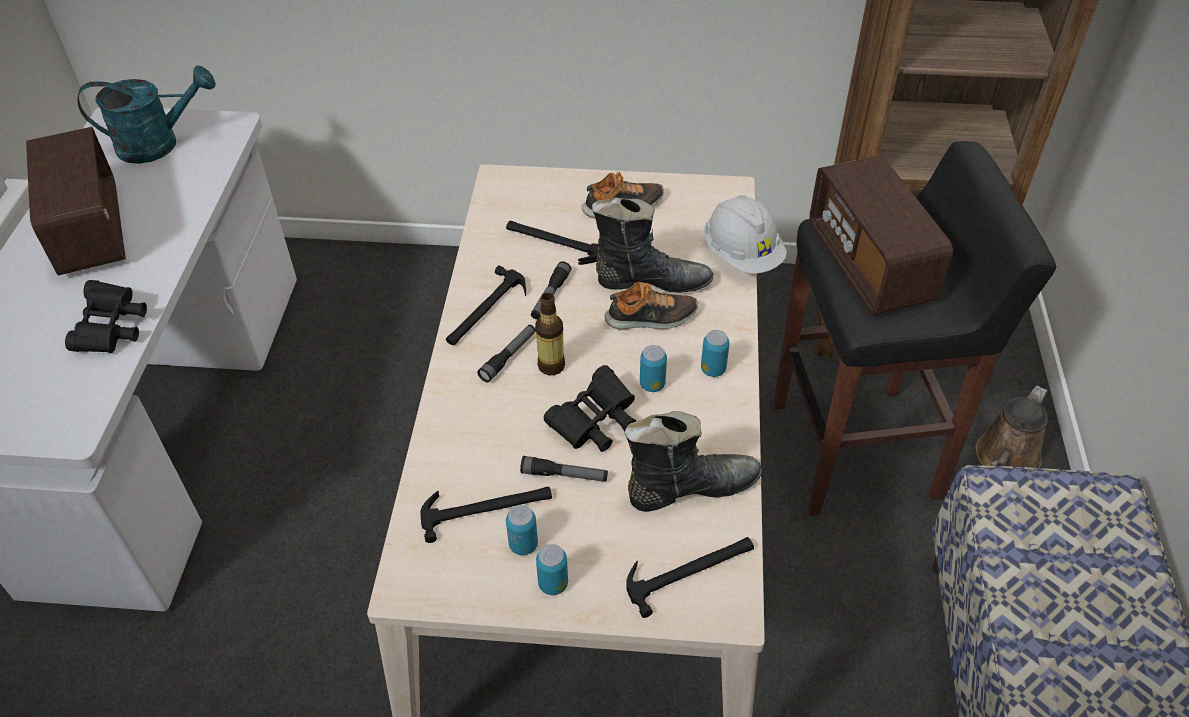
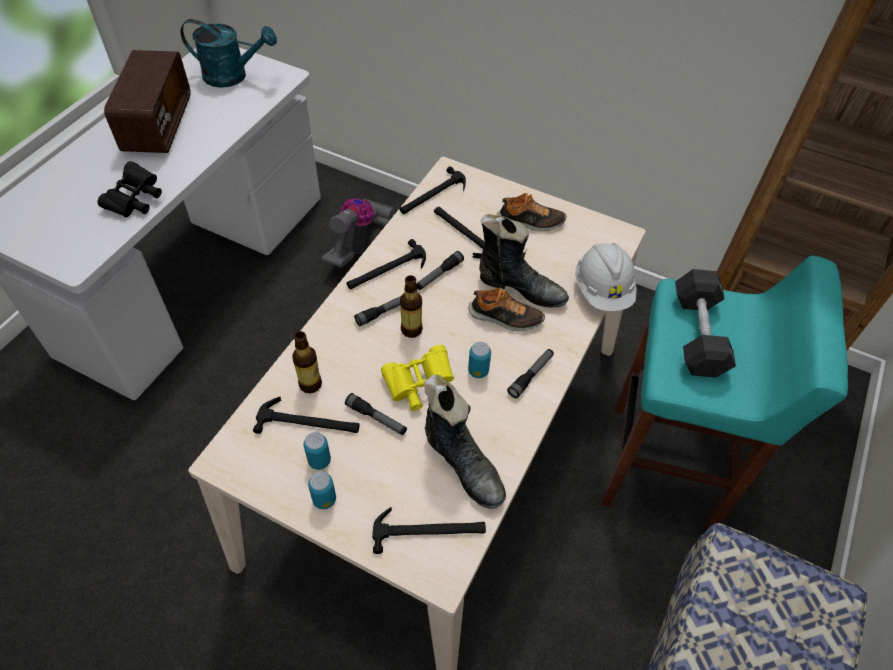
camera: 20 degrees right, 5 degrees up
black binoculars [544,365,636,452] -> yellow binoculars [381,345,454,411]
black boot [625,411,762,512] -> black boot turned 45 degrees clockwise [424,375,506,509]
can [701,330,730,377] -> flashlight [507,349,554,398]
black stool [773,141,1056,516] -> turquoise stool [602,256,848,530]
radio [809,155,953,315] -> black dumbbell [675,269,736,377]
brown watering can [975,385,1048,468] -> none
none -> bottle [292,331,322,393]
none -> vacuum cleaner [322,198,395,268]
none -> hammer [400,166,466,214]

